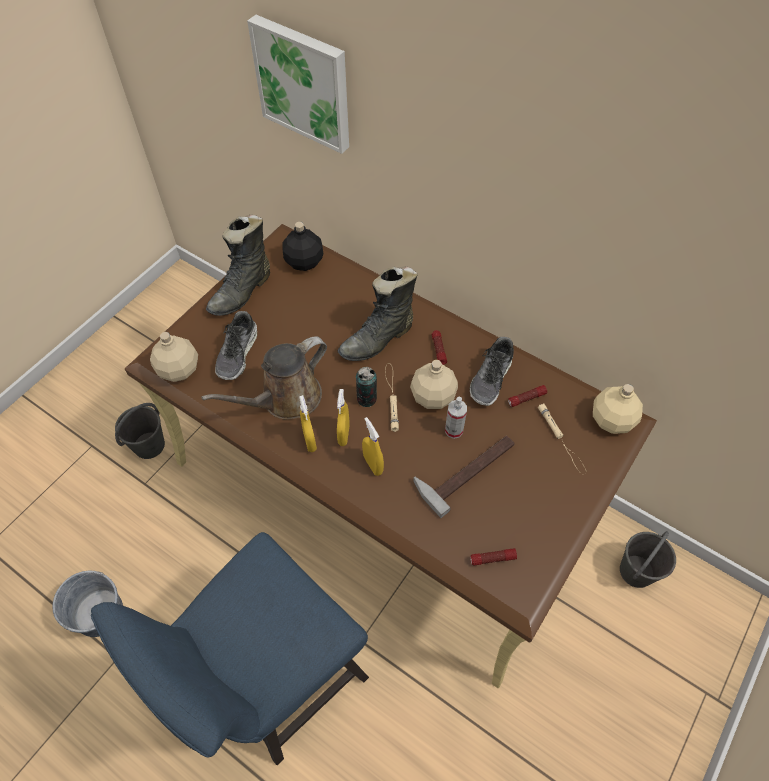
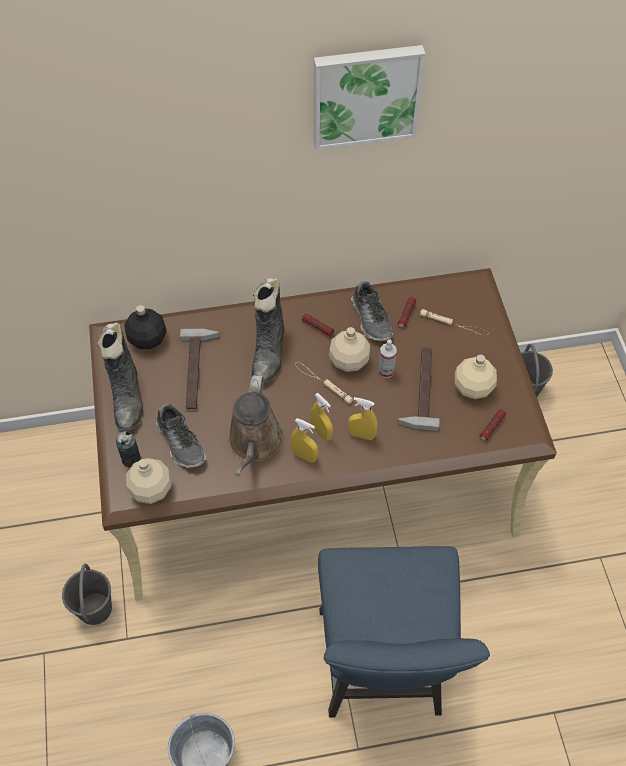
camera: 45 degrees left, 0 degrees up
picture [247,15,349,154] -> picture moved to [314,45,425,150]
can [356,367,377,407] -> can moved to [116,431,141,468]
beige bottle [593,384,643,434] -> beige bottle moved to [455,354,497,399]
none -> hammer [180,329,220,409]

